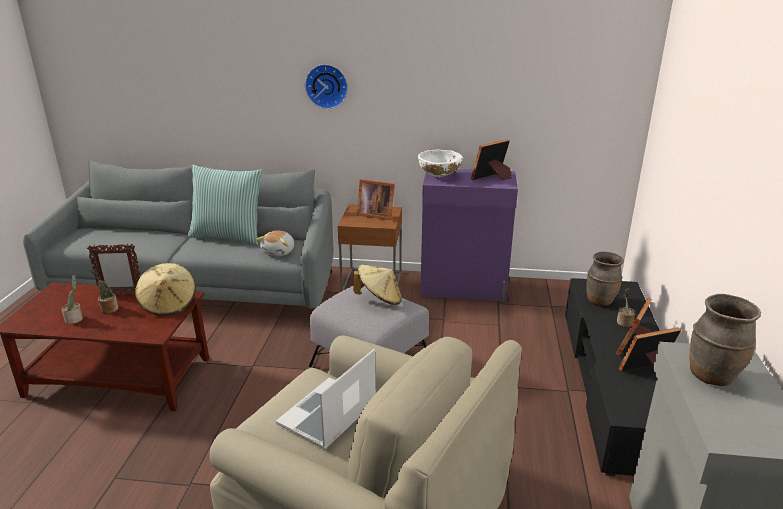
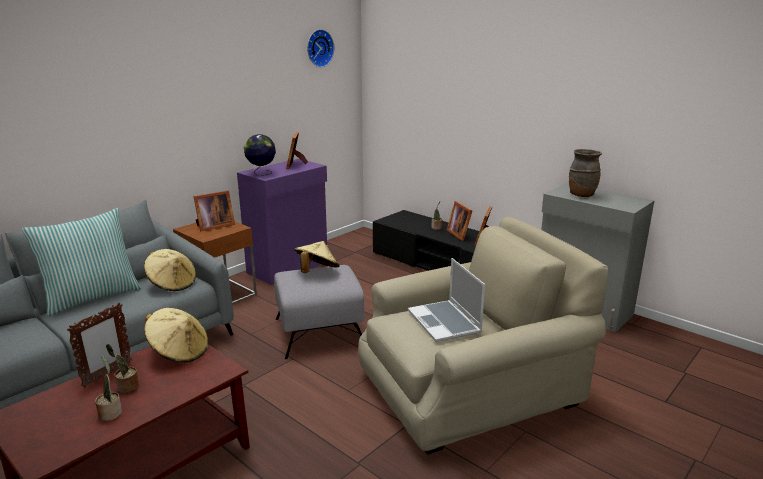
camera: 55 degrees left, 5 degrees down
plush toy [256,231,294,256] -> beige hat [144,249,196,291]
wall clock [305,64,348,109] -> wall clock moved to [307,29,334,67]
white bowl [418,150,463,177] -> globe [244,134,276,176]
brown vase [587,251,624,306] -> none

